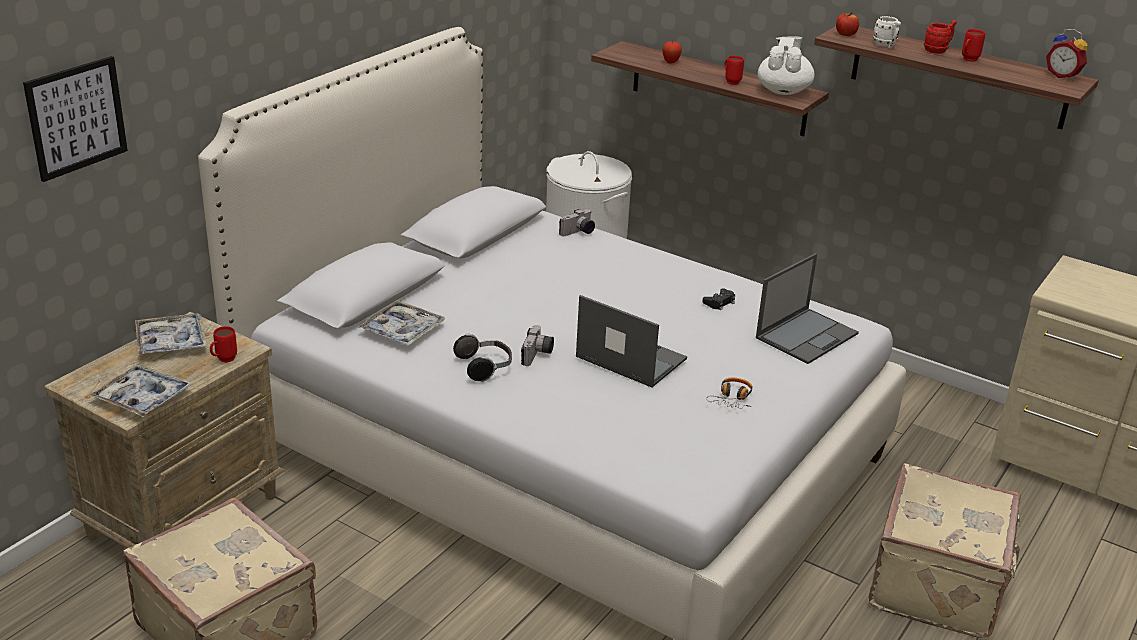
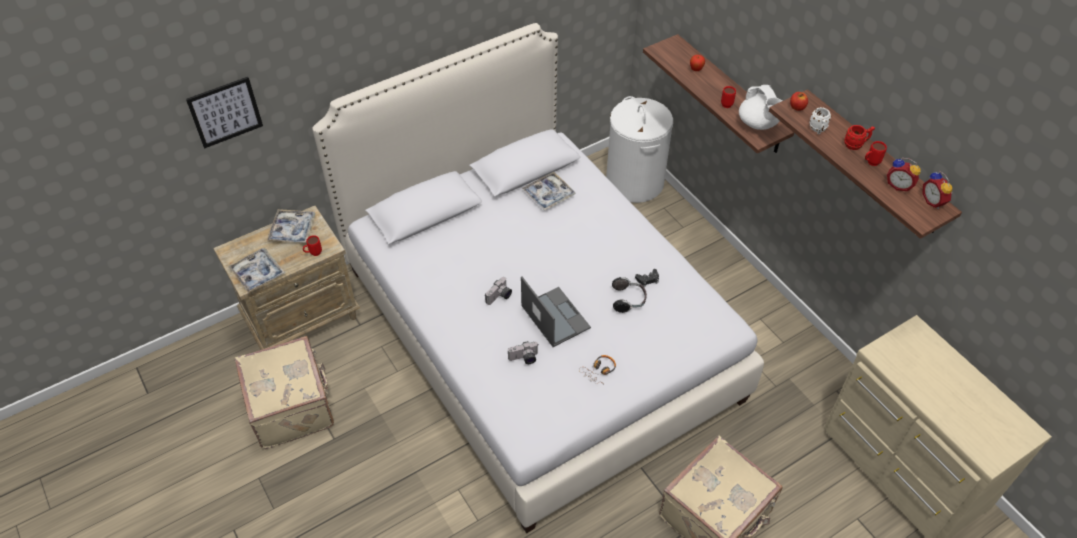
camera: 25 degrees right, 20 degrees up
tray [358,300,445,346] -> tray moved to [522,172,576,211]
headphones [453,334,512,382] -> headphones moved to [612,277,647,313]
camera [559,209,595,236] -> camera moved to [508,341,538,364]
laptop [756,253,859,364] -> none
white teapot [758,36,815,95] -> white teapot turned 120 degrees clockwise [739,85,782,130]
none -> alarm clock [887,158,921,191]

